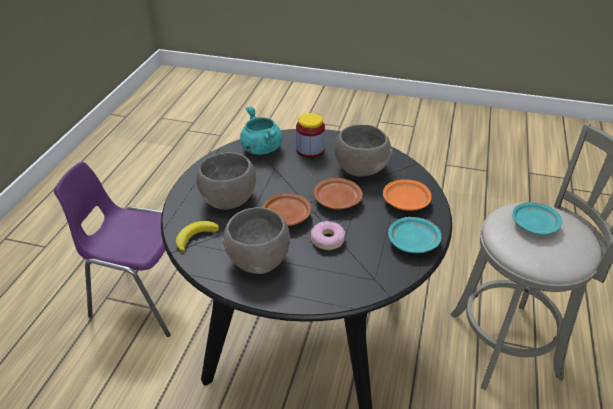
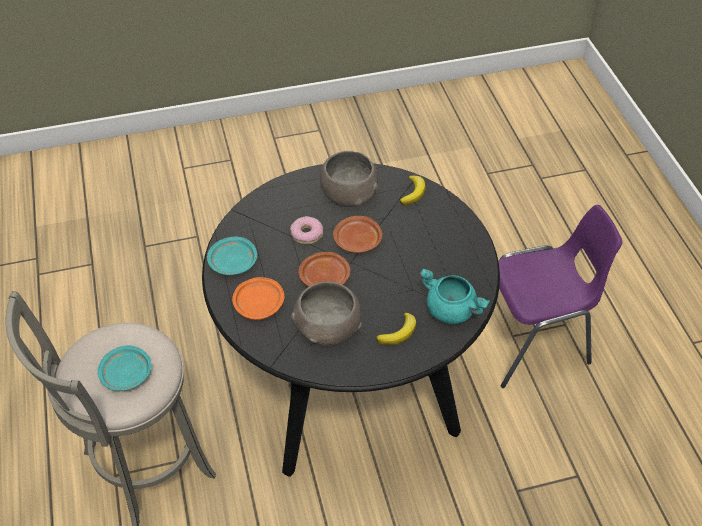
camera: 150 degrees right, 10 degrees up
grey bowl [196,152,256,210] -> none
jar [296,113,325,158] -> banana [376,313,416,345]

